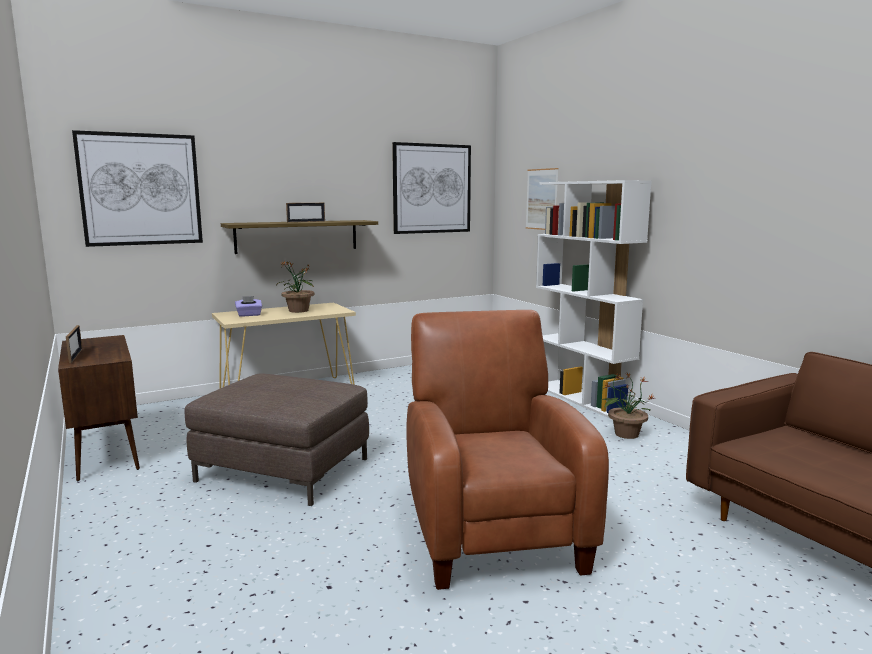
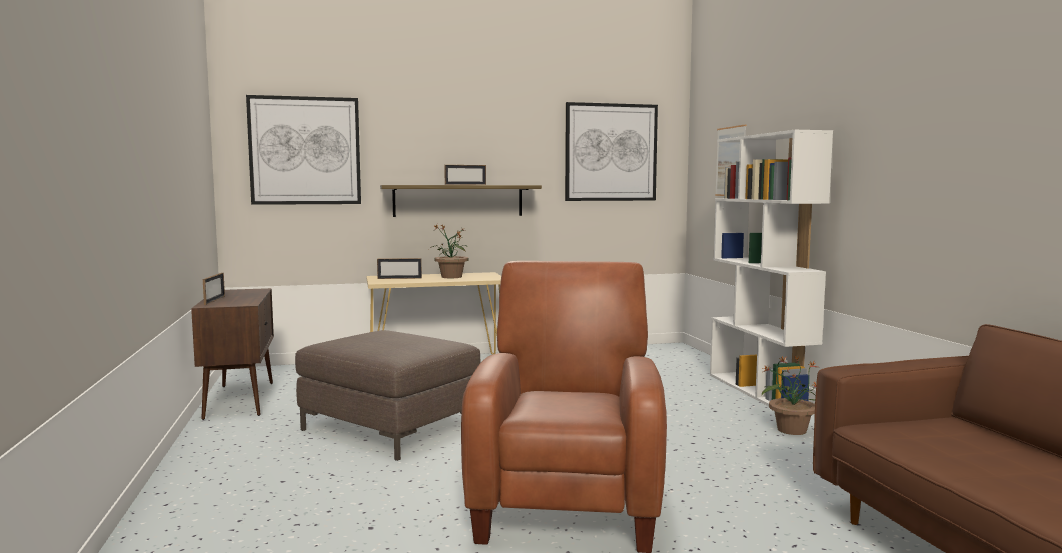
camera: 15 degrees right, 5 degrees down
purple tissue box [235,296,262,317] -> picture frame [377,258,422,279]

